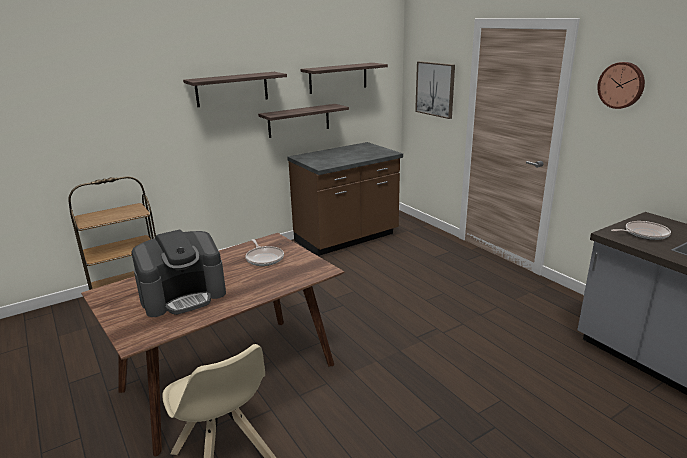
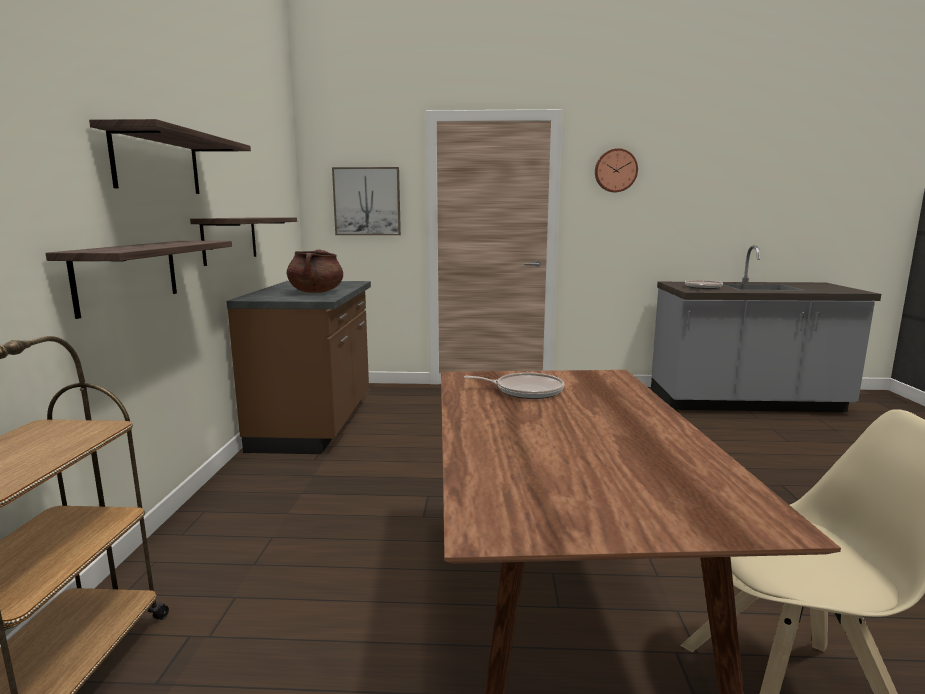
camera: 55 degrees left, 10 degrees down
coffee machine [132,230,226,317] -> none
shelf [300,63,388,94] -> shelf moved to [46,241,232,319]
none -> brown cooking pot [287,250,343,293]

